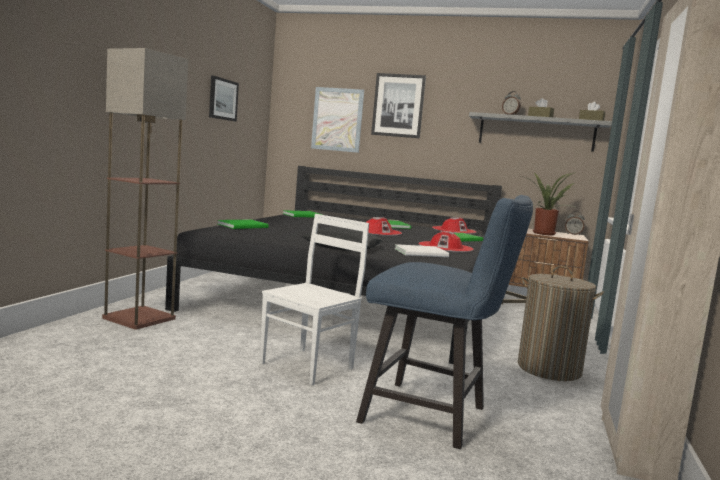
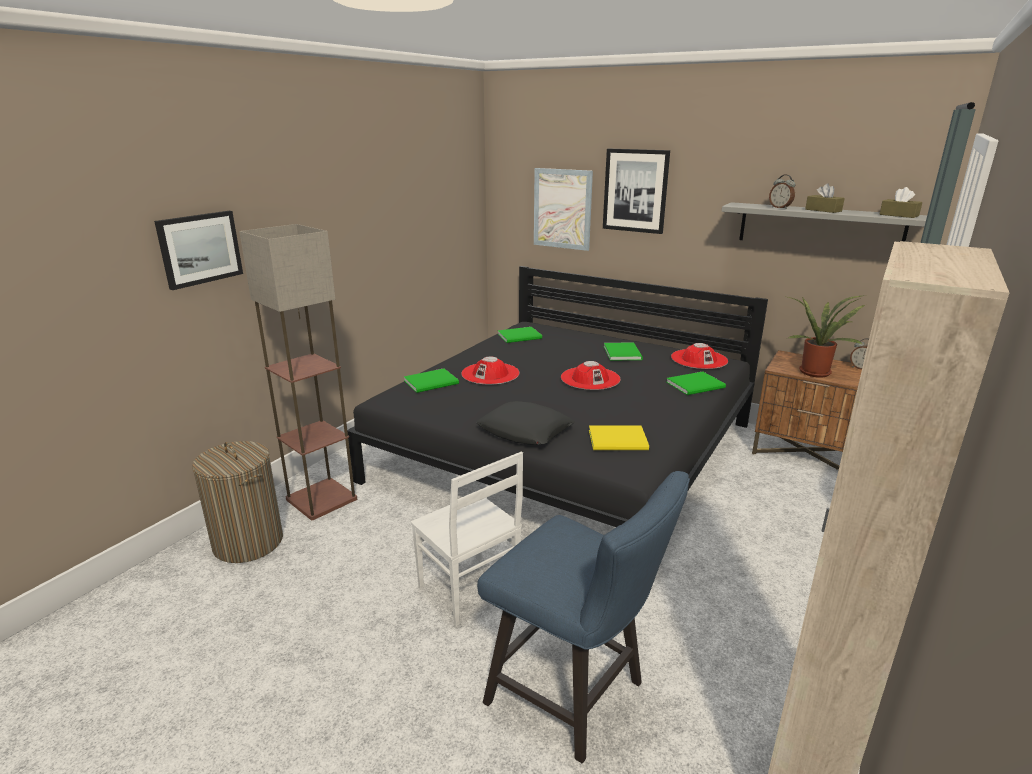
camera: 15 degrees right, 15 degrees up
picture [209,76,239,122] -> picture moved to [154,211,243,290]
white chair [260,214,369,385] -> white chair turned 90 degrees clockwise [411,452,523,626]
white book [395,244,449,257] -> yellow book [589,425,649,450]
red hat [418,231,474,252] -> red hat moved to [461,356,519,385]
laundry basket [518,266,604,381] -> laundry basket moved to [192,441,283,563]

